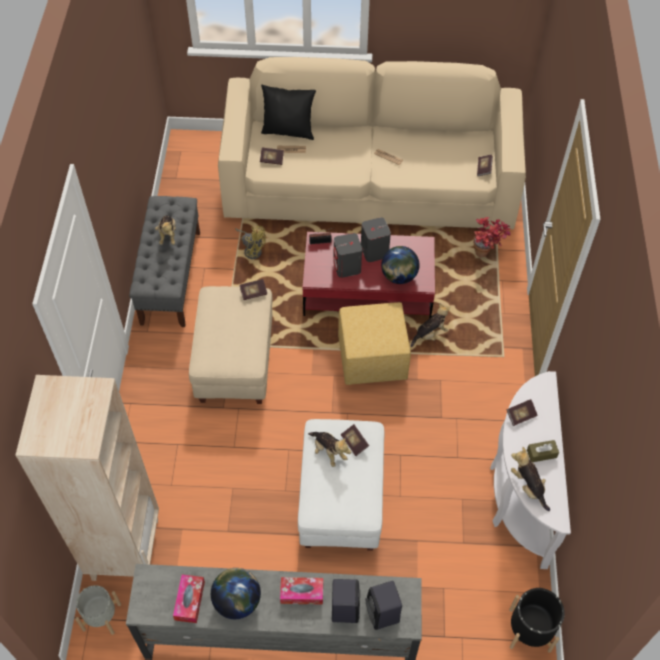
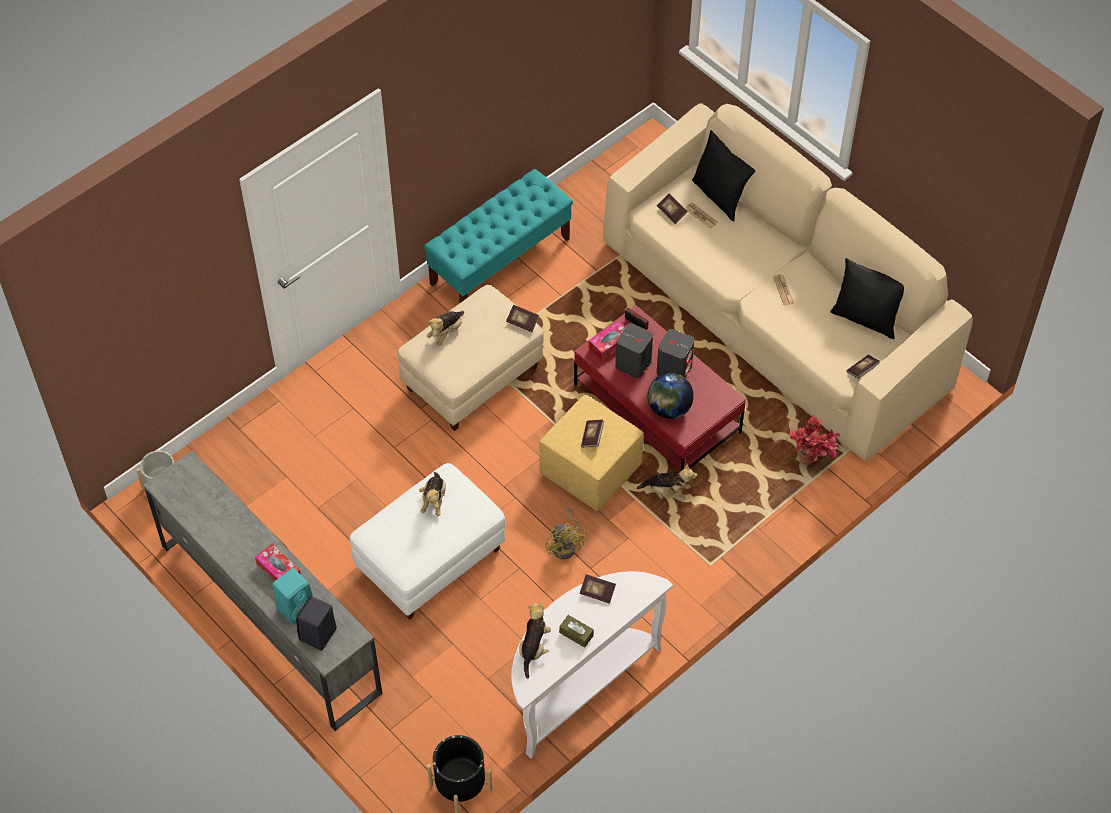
camera: 45 degrees right, 0 degrees up
beige bookcase [15,375,159,581] -> none
grey bench [129,196,200,327] -> turquoise bench [424,169,573,303]
plush toy [155,215,176,245] -> plush toy moved to [427,310,464,346]
tissue box [173,574,205,623] -> tissue box moved to [589,321,625,361]
globe [211,568,261,619] -> none
yellow fan [235,226,266,259] -> yellow fan moved to [545,509,587,559]
black speaker [332,579,360,623] -> turquoise speaker [272,568,313,624]
book [341,424,369,456] -> book moved to [581,420,604,448]
none -> black pillow [830,258,904,339]

